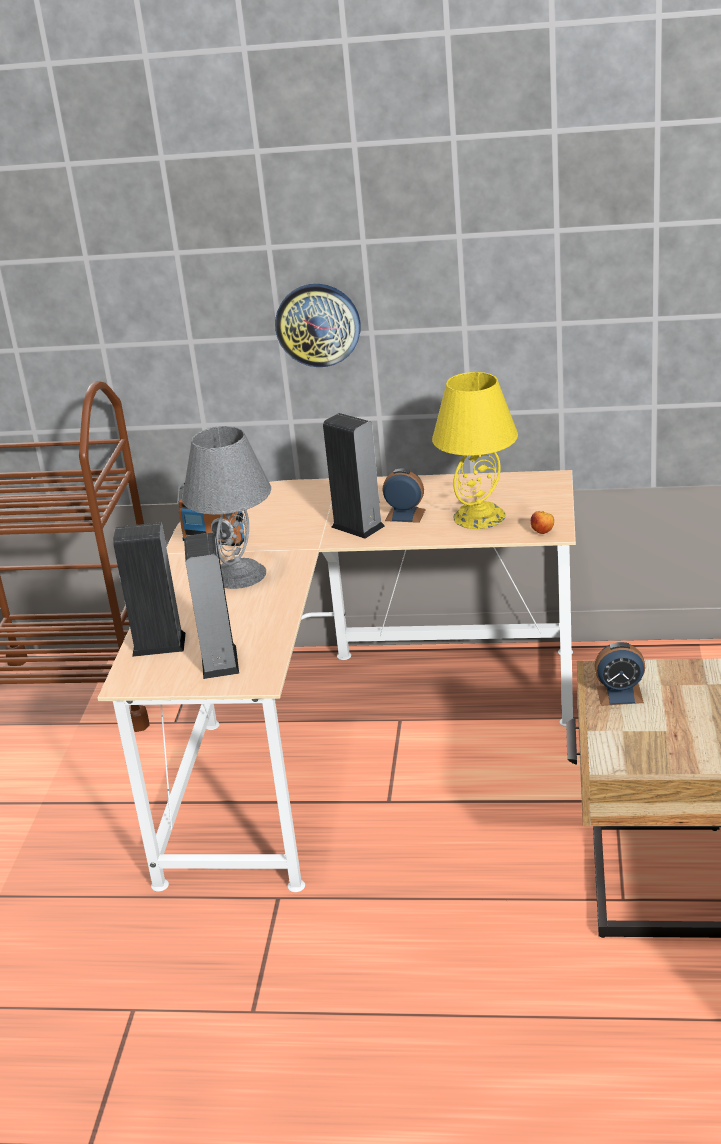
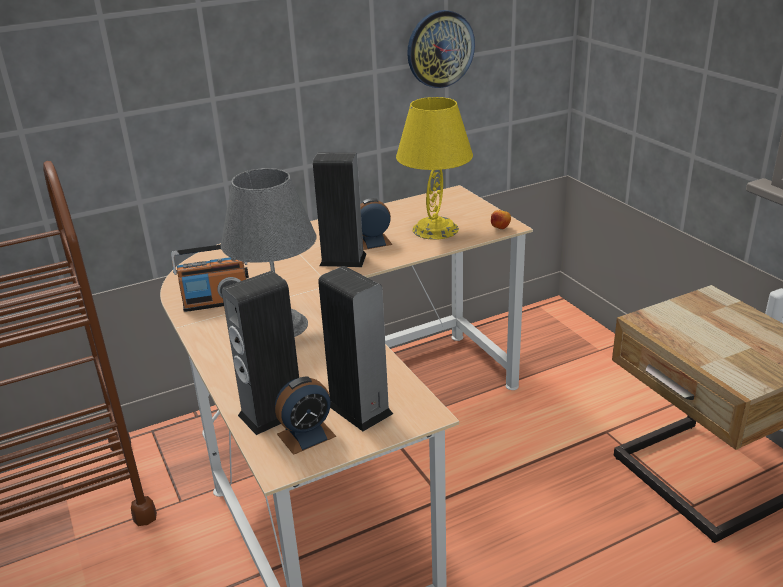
camera: 35 degrees left, 0 degrees up
wall clock [275,284,361,367] -> wall clock moved to [407,10,475,88]
alarm clock [595,642,645,706] -> alarm clock moved to [275,376,336,455]

